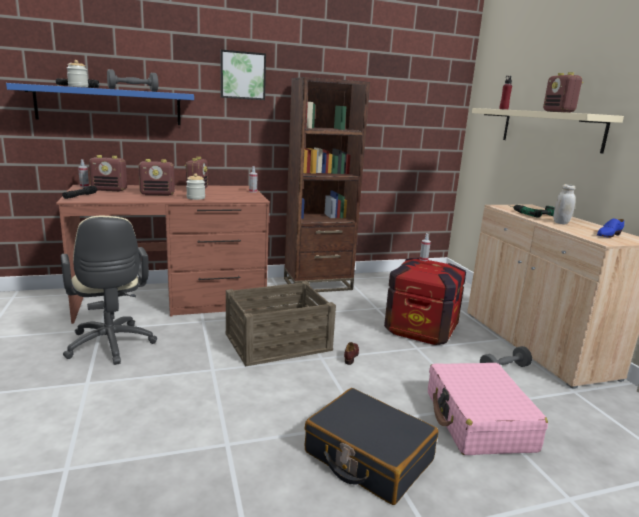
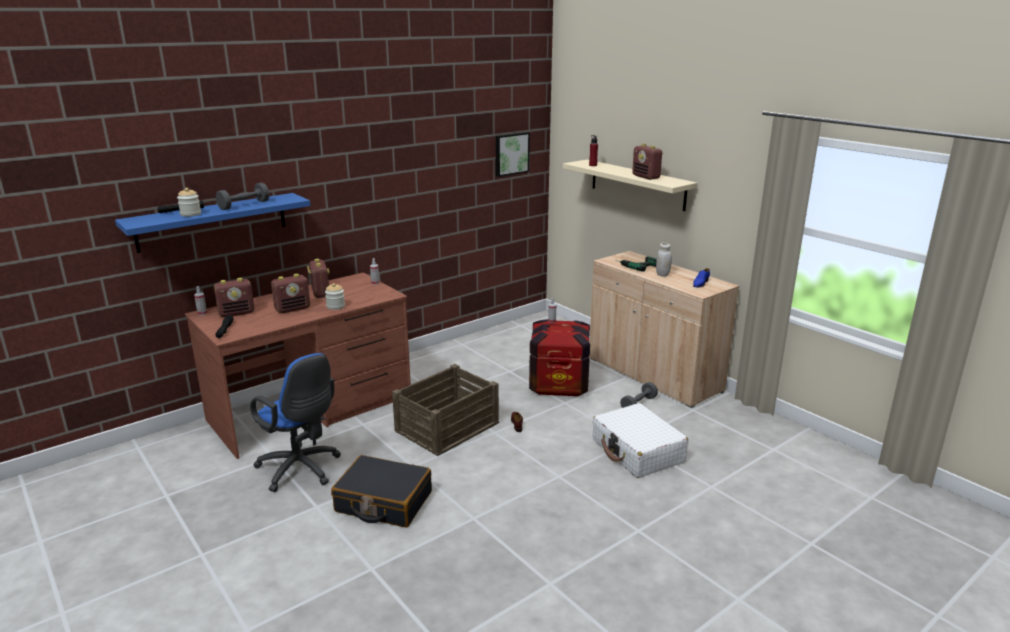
camera: 20 degrees left, 5 degrees up
beige office chair [61,216,157,365] -> blue office chair [250,353,341,492]
picture [220,50,266,100] -> picture moved to [496,132,530,177]
brown bookcase [284,77,370,294] -> none
black suitcase [305,388,438,505] -> black suitcase moved to [331,455,432,527]
pink suitcase [428,363,548,455] -> white suitcase [593,403,688,478]

